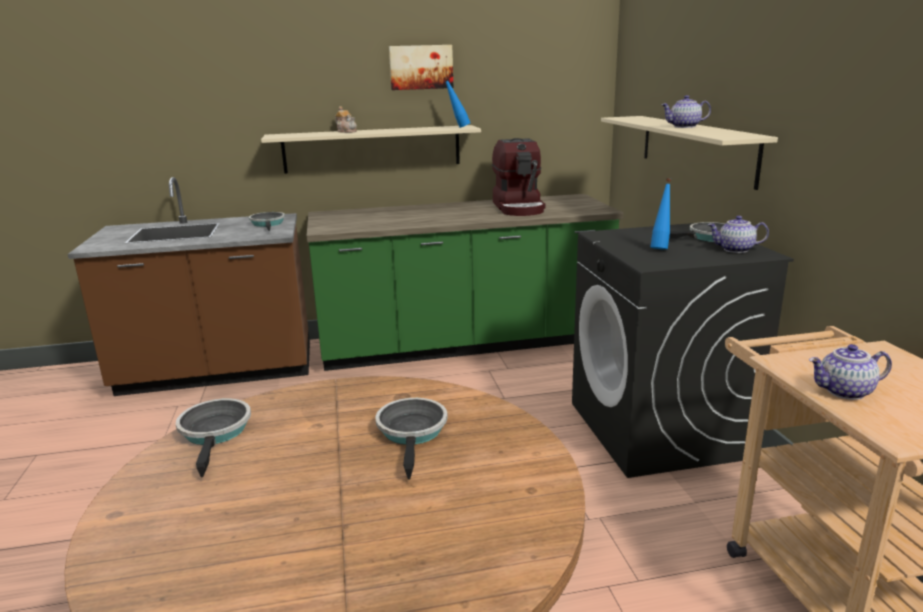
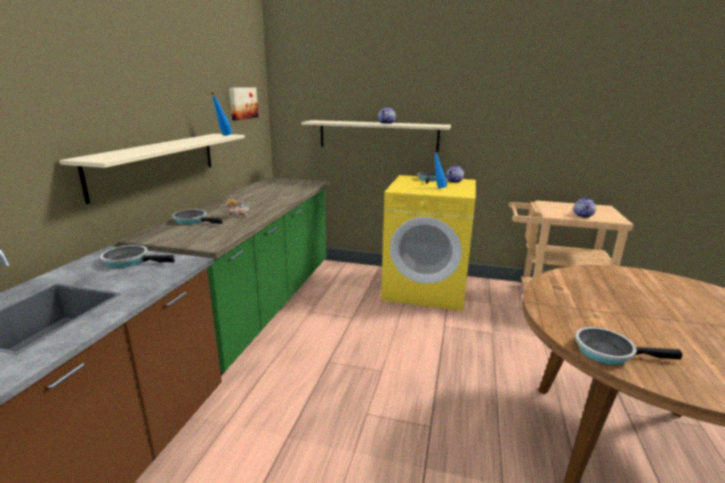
camera: 65 degrees left, 0 degrees up
teapot [335,106,357,133] -> teapot moved to [221,195,250,218]
frying pan [375,398,448,479] -> frying pan moved to [172,209,223,225]
picture [389,45,453,90] -> picture moved to [229,87,258,120]
coffee machine [492,138,545,216] -> none
black washing machine [572,223,794,478] -> yellow washing machine [381,175,476,311]

